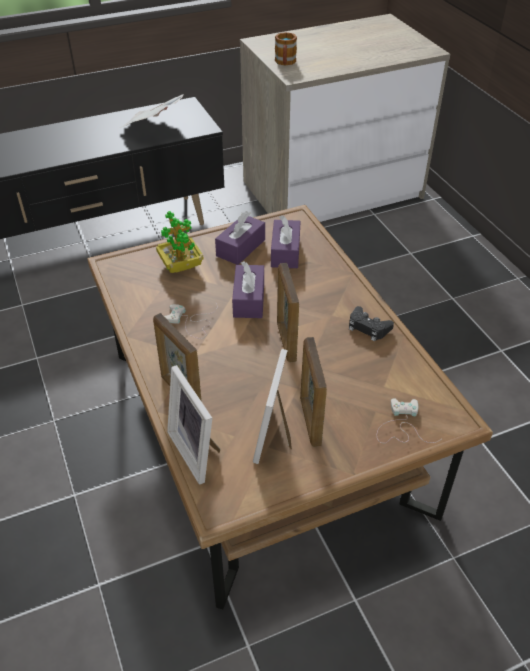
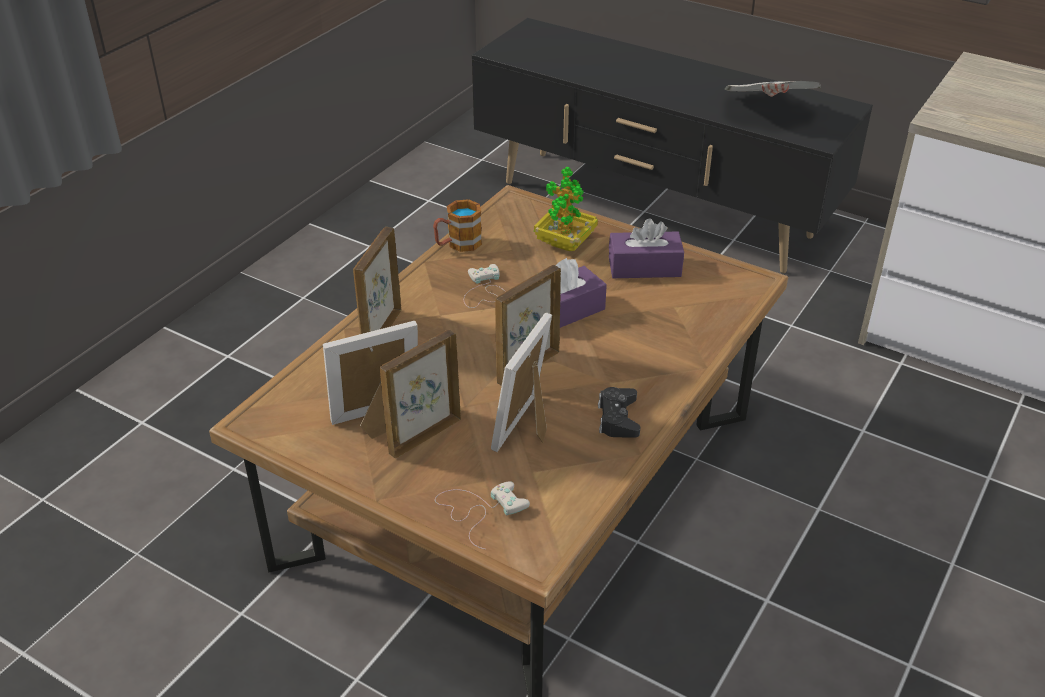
camera: 55 degrees right, 5 degrees down
picture frame [167,365,221,485] -> picture frame moved to [491,313,552,452]
purple tissue box [271,215,300,268] -> none
mug [275,32,297,66] -> mug moved to [433,199,482,252]

